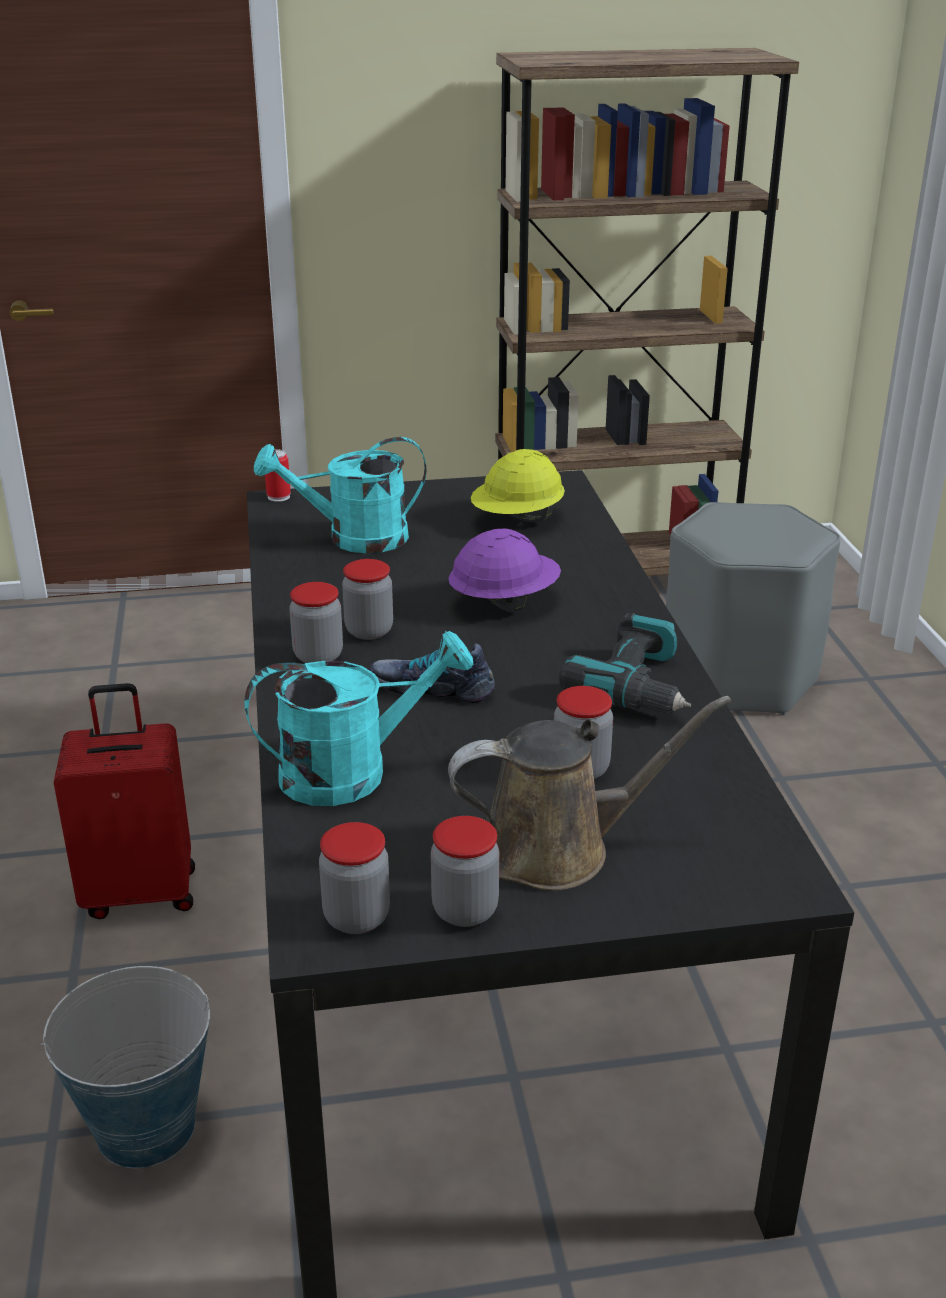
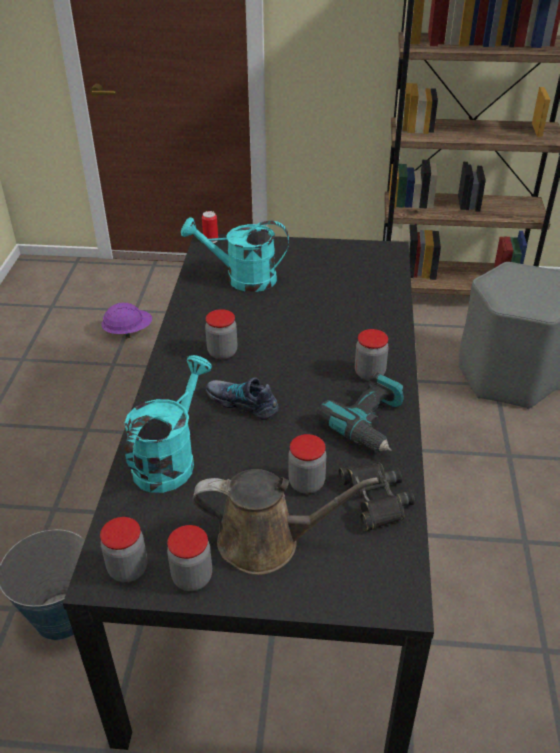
camera: 15 degrees right, 10 degrees up
red suitcase [54,683,195,919] -> none
turquoise watering can [244,631,474,806] -> turquoise watering can turned 60 degrees counterclockwise [124,355,212,493]
jar [289,582,343,663] -> jar moved to [355,329,389,381]
purple hard hat [448,528,561,612] -> purple hard hat moved to [101,303,152,339]
yellow hard hat [471,449,565,522] -> none
none -> black binoculars [338,462,415,531]

